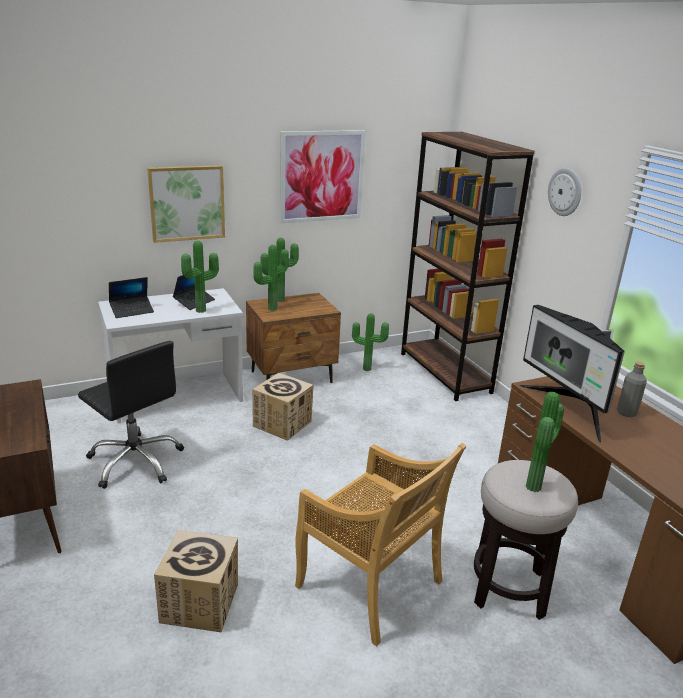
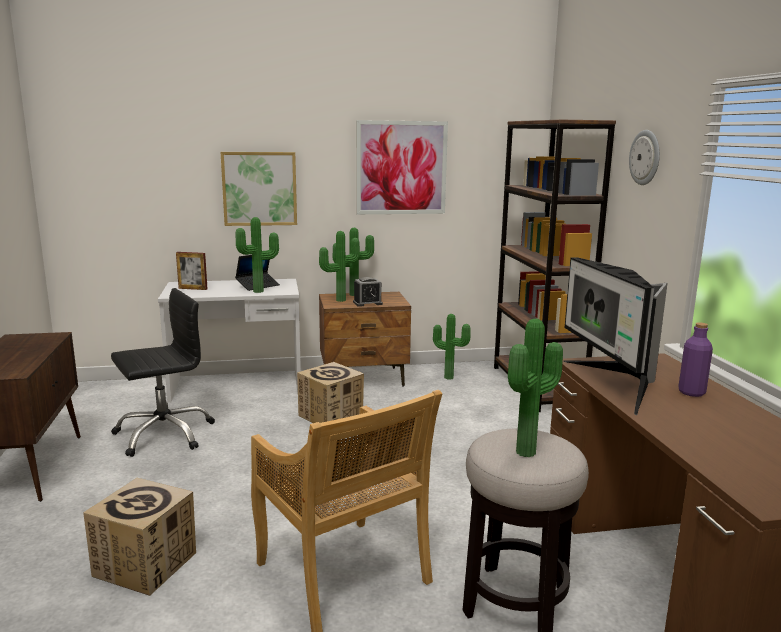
camera: 15 degrees right, 10 degrees down
black office chair [78,341,184,489] -> black office chair turned 90 degrees counterclockwise [111,288,215,457]
laptop [109,277,154,318] -> picture frame [176,252,208,290]
grey bottle [617,361,647,417] -> purple bottle [678,322,713,397]
none -> alarm clock [353,277,383,307]

